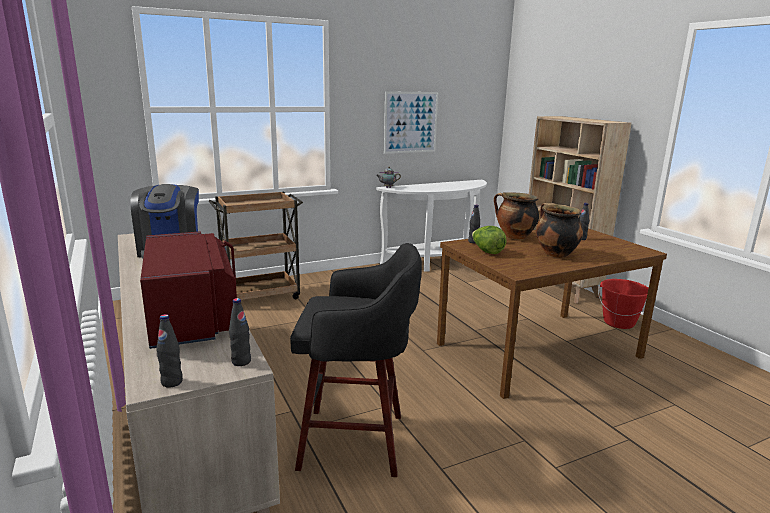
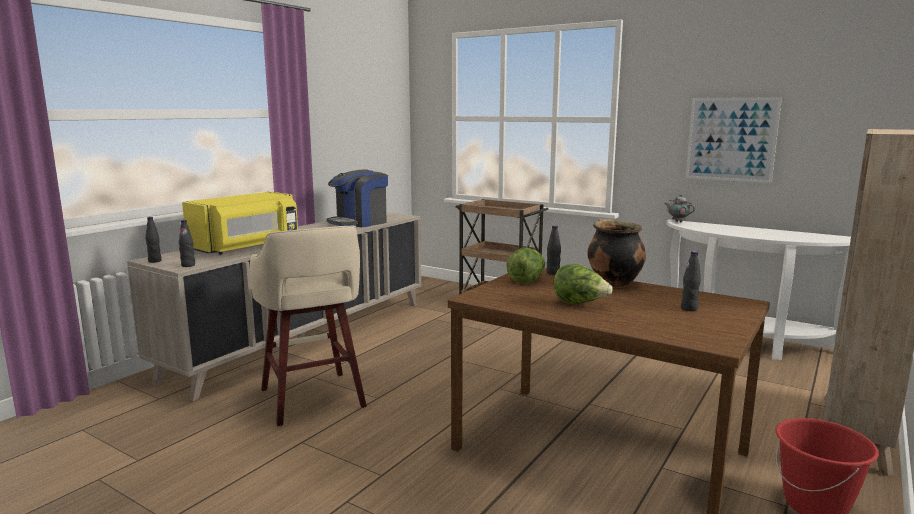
camera: 60 degrees right, 5 degrees down
red microwave [140,232,237,349] -> yellow microwave [182,192,298,255]
black stool [290,243,422,477] -> beige stool [250,226,367,426]
cooking pot [536,203,583,258] -> lettuce [554,264,613,304]

